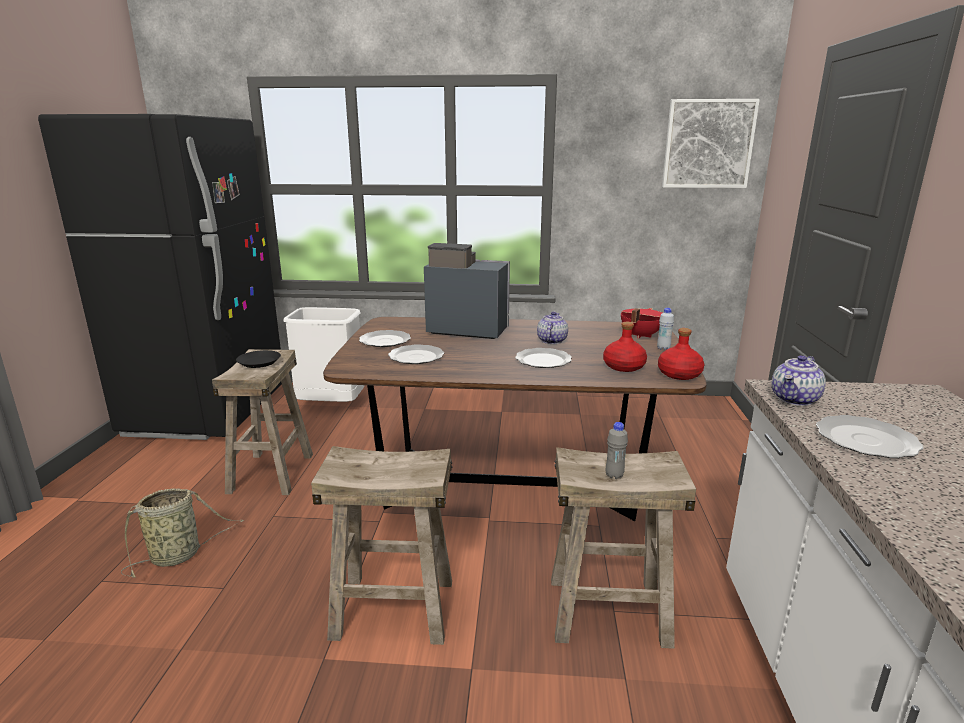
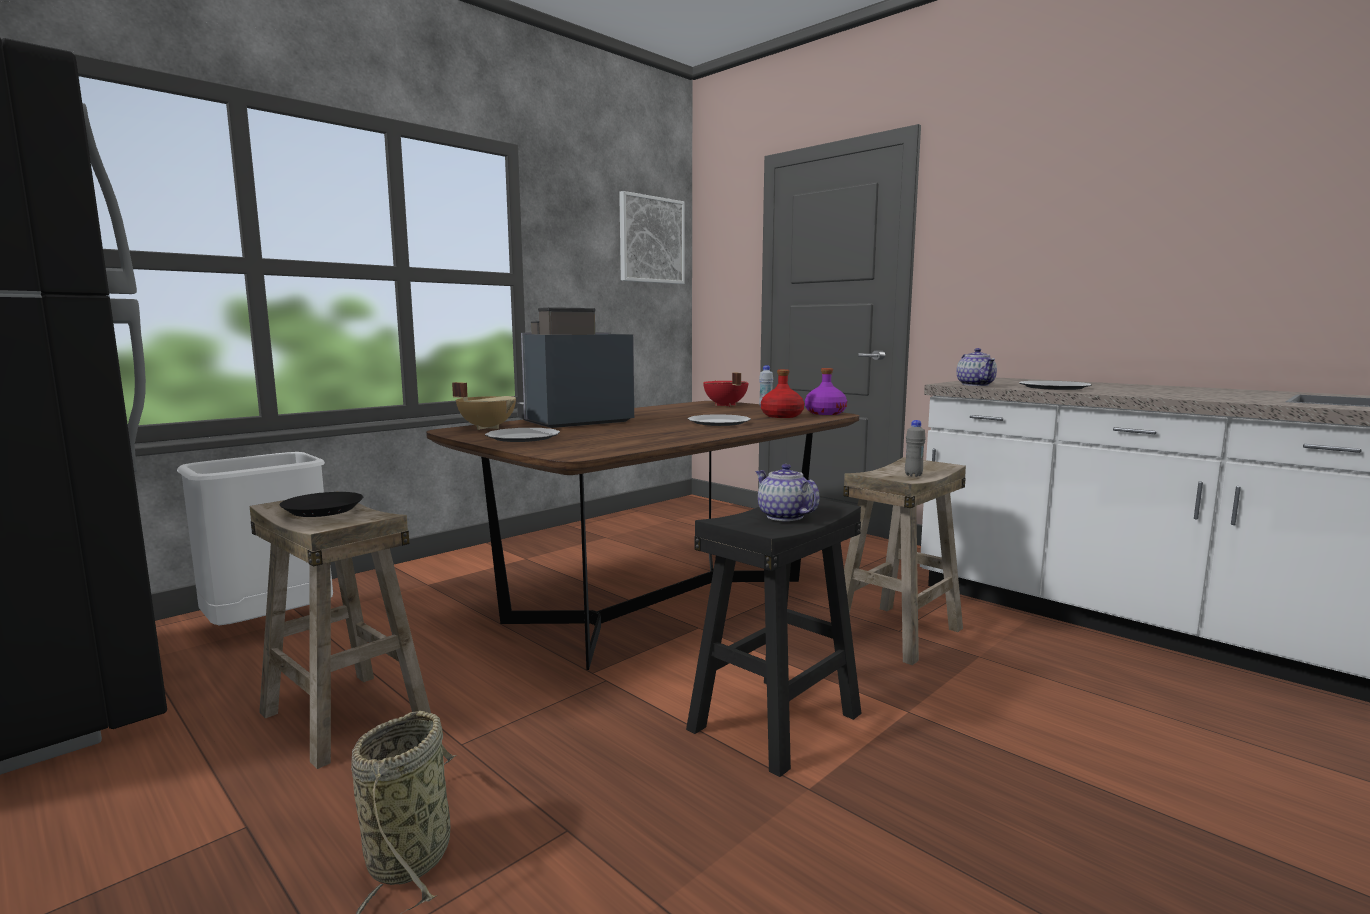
camera: 50 degrees left, 10 degrees down
beige stool [311,446,452,645] -> black stool [686,498,862,777]
plate [388,344,444,364] -> none
teapot [537,312,568,344] -> teapot moved to [755,464,820,521]
red bottle [658,328,704,380] -> purple bottle [805,368,847,415]
none -> beige cooking pot [452,382,516,430]

